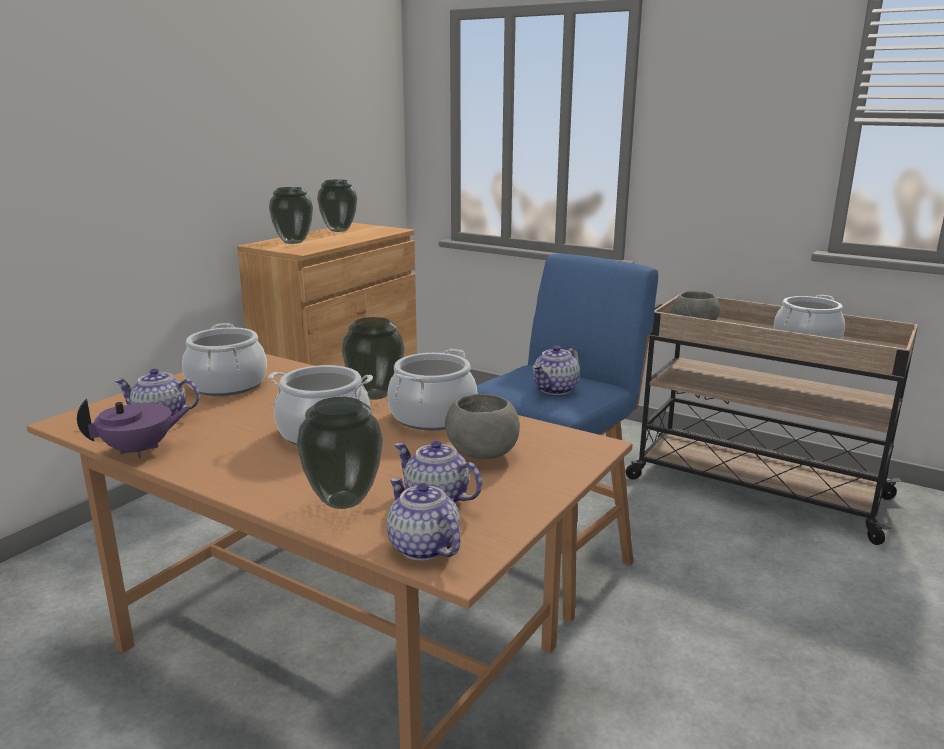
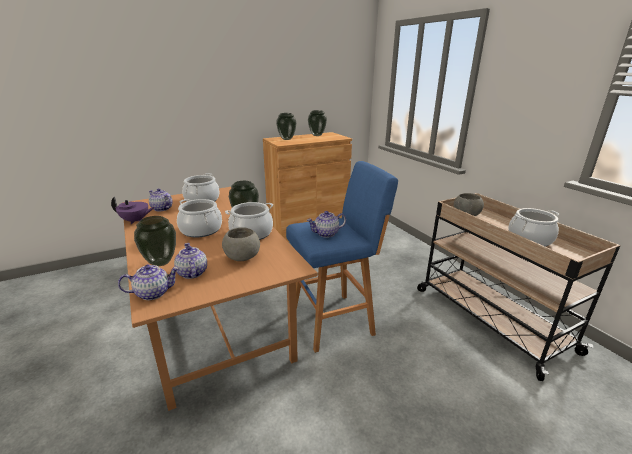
camera: 30 degrees right, 5 degrees up
teapot [387,478,460,561] -> teapot turned 75 degrees clockwise [118,265,179,300]

